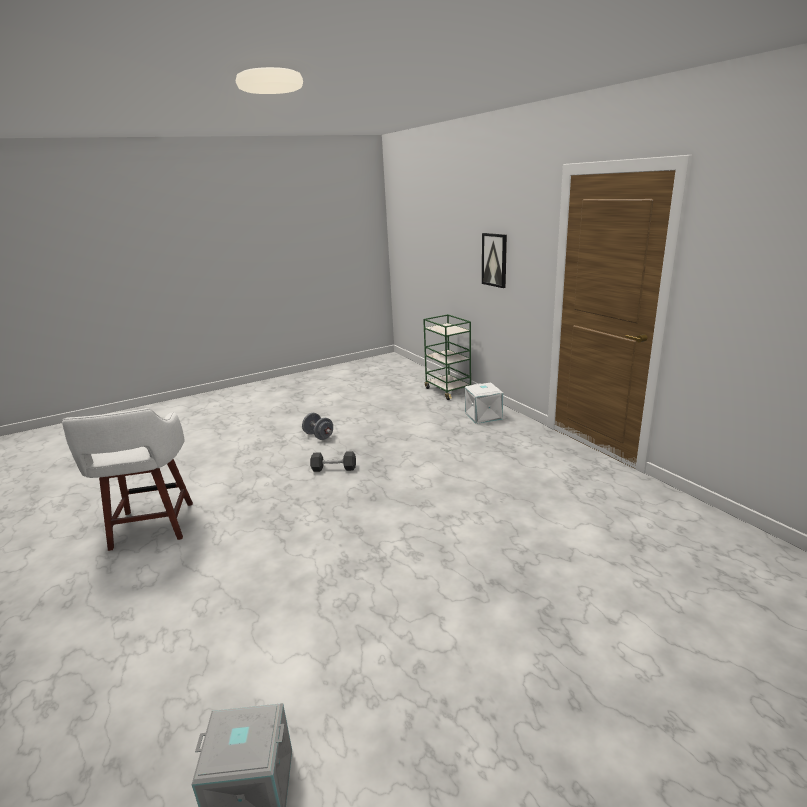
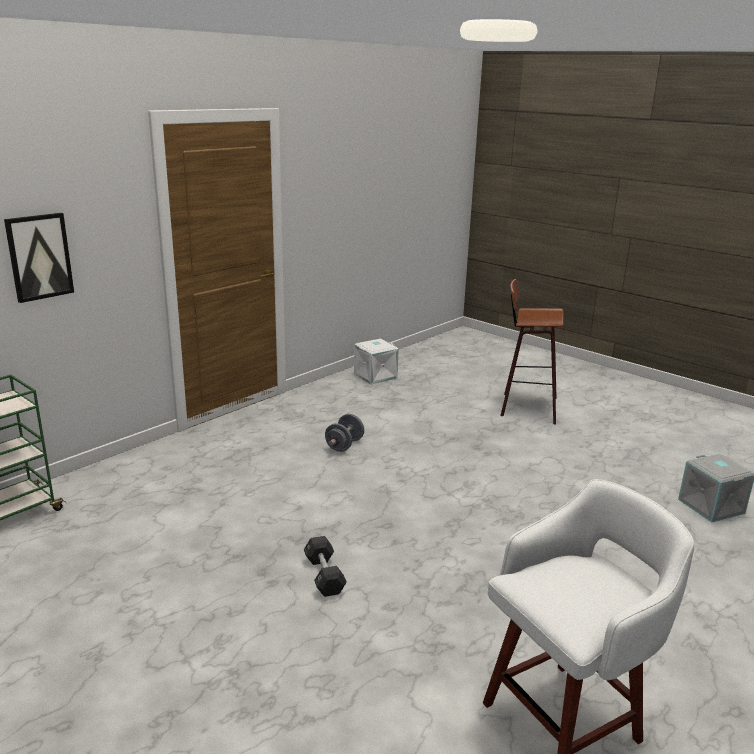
camera: 110 degrees left, 0 degrees up
grey dumbbell [302,413,333,440] -> grey dumbbell moved to [325,414,364,452]
white storage box [465,383,503,424] -> white storage box moved to [354,339,399,384]
none -> stool [500,279,563,425]

